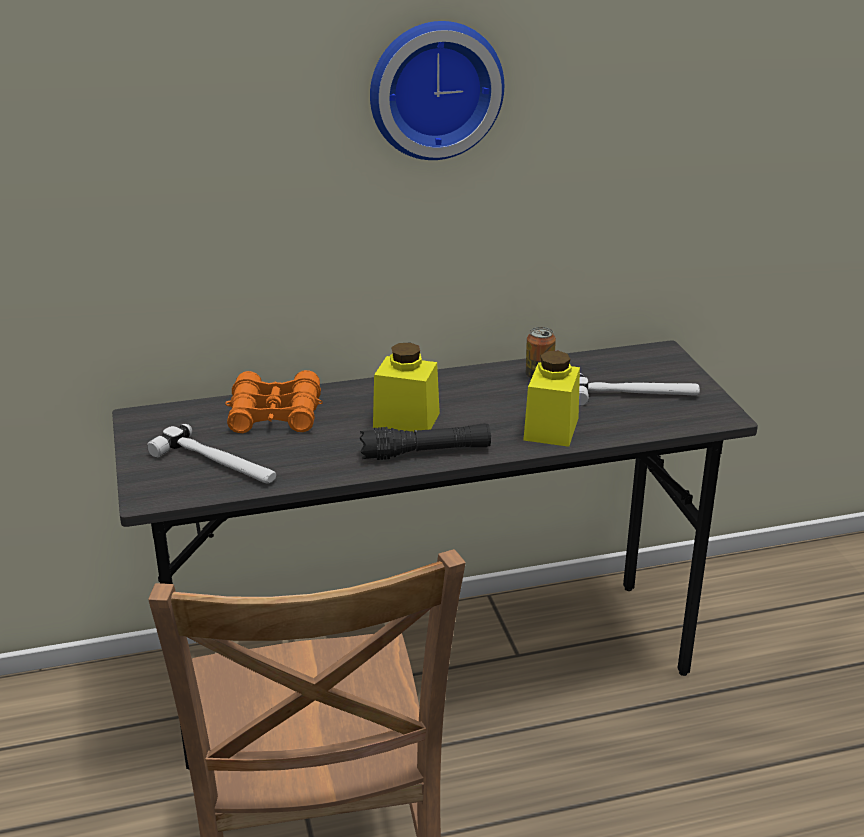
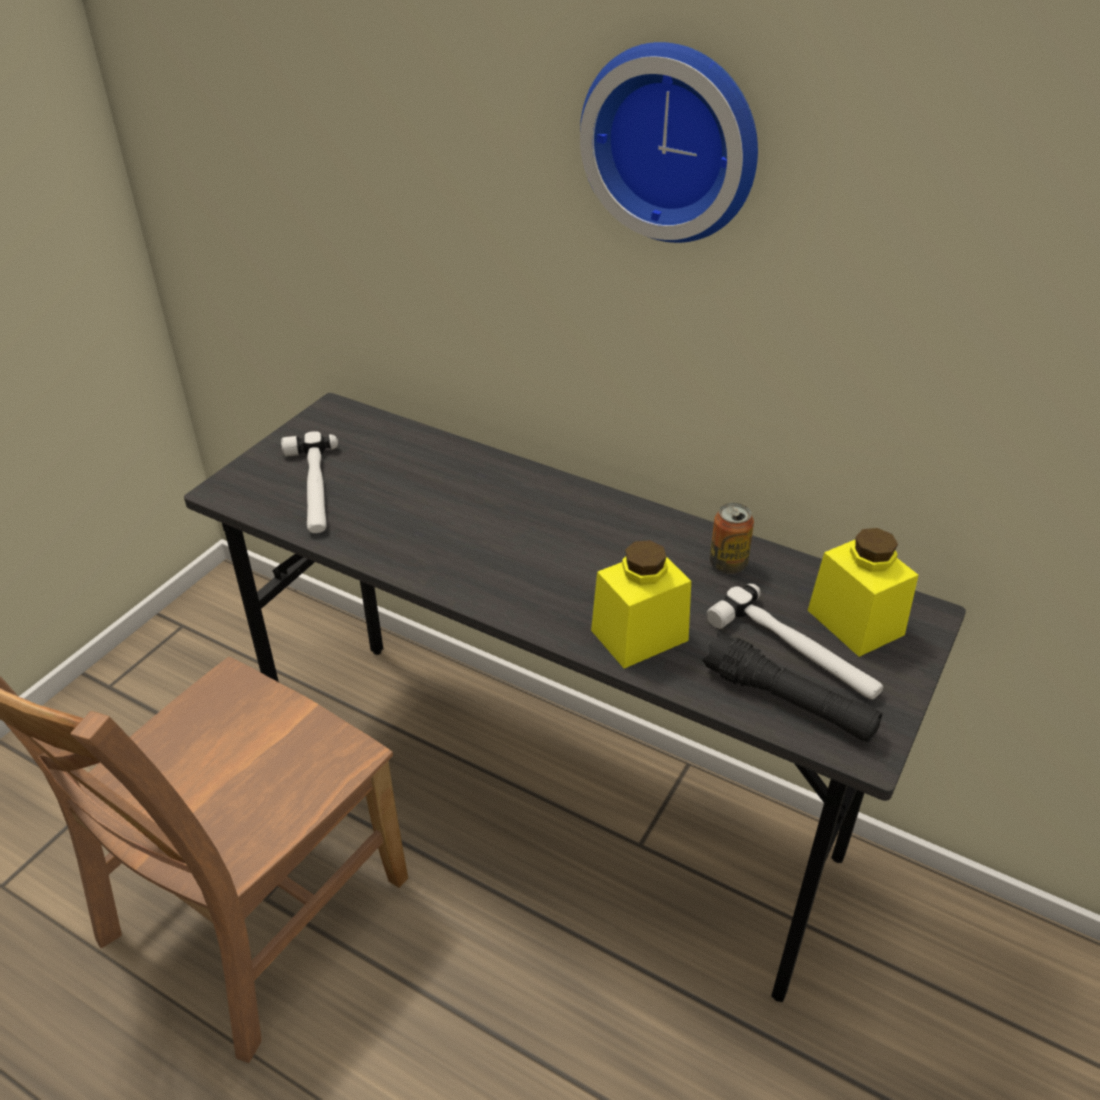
camera: 45 degrees right, 10 degrees up
orange binoculars [225,370,323,433] -> none
black flashlight [360,423,491,460] -> black flashlight moved to [703,632,882,743]
yellow jar [373,343,440,432] -> yellow jar moved to [808,528,918,657]

